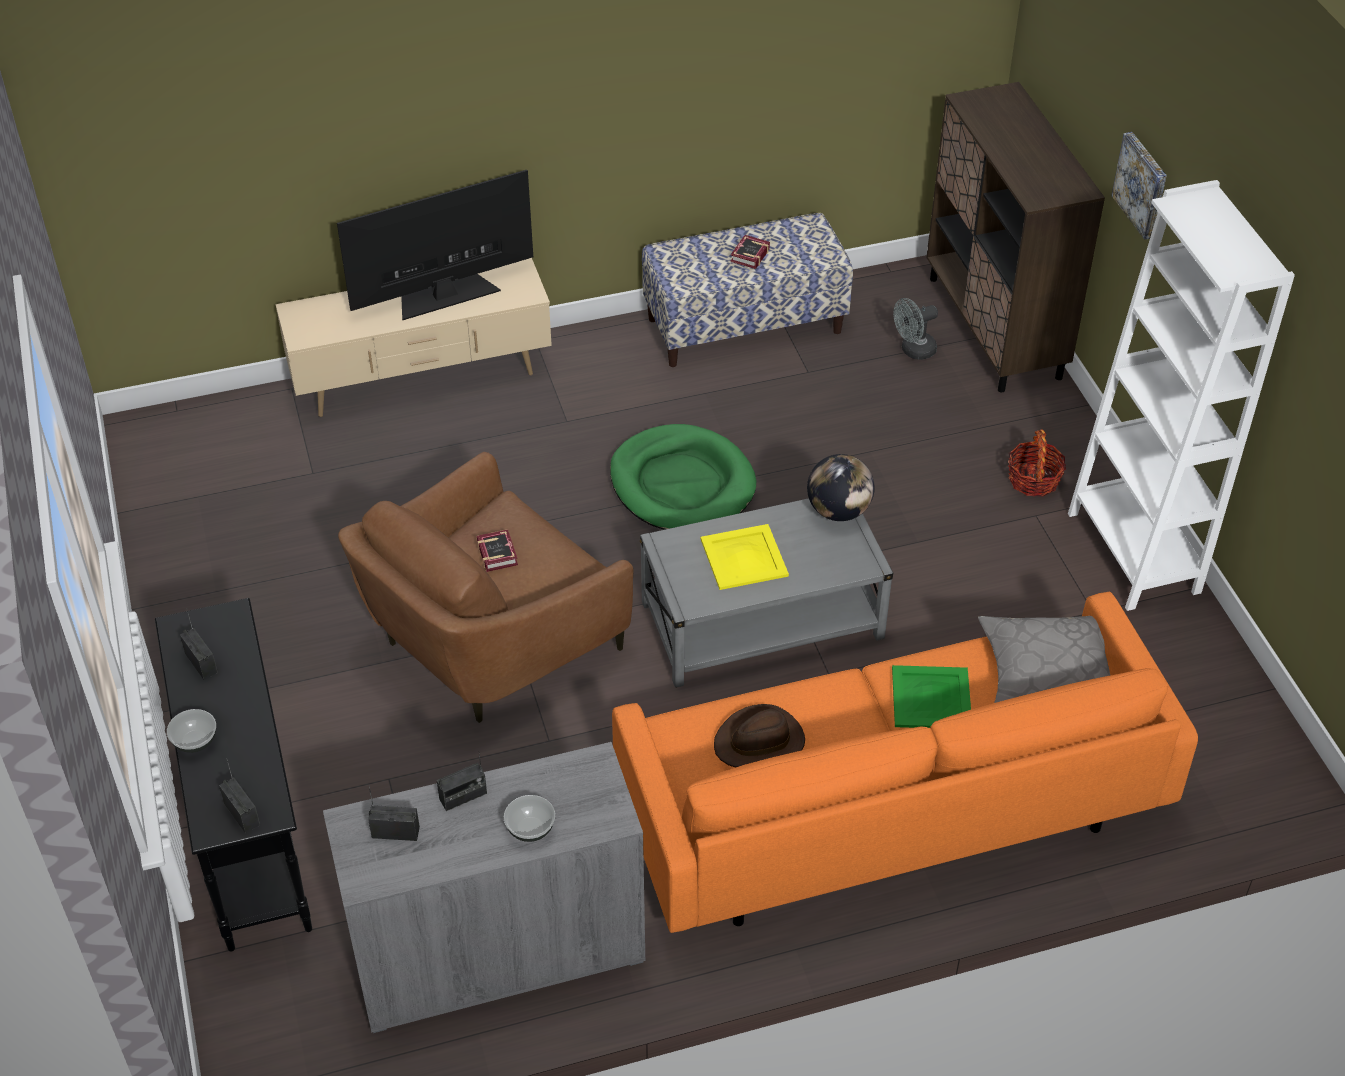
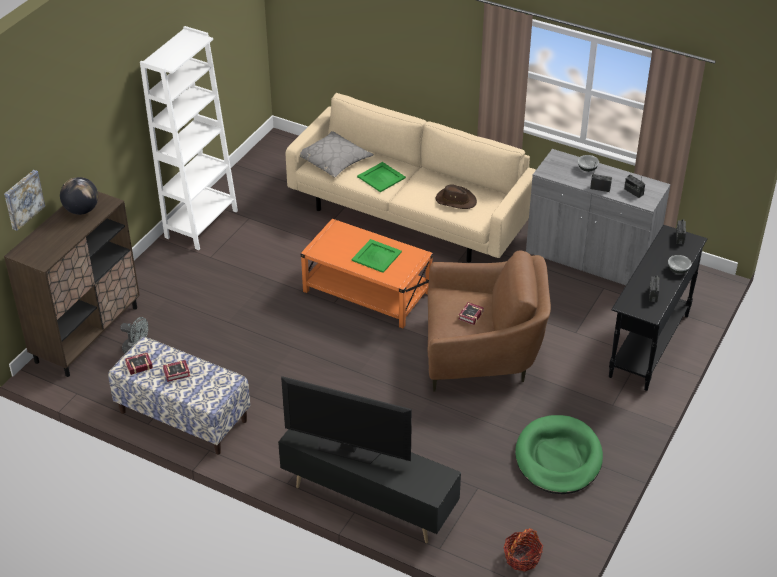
camera: 135 degrees left, 5 degrees down
beige tv stand [276,258,552,417] -> black tv stand [278,429,461,544]
green dog bed [610,424,757,530] -> green dog bed moved to [515,415,603,494]
orange sofa [612,592,1198,933] -> beige sofa [286,93,536,262]
grey coffee table [640,498,893,688] -> orange coffee table [301,219,433,328]
yellow tray [701,524,789,590] -> green tray [352,239,402,273]
globe [807,454,875,521] -> globe moved to [60,177,98,215]
basket [1008,429,1066,497] -> basket moved to [504,528,543,572]
picture [1111,132,1167,240] -> picture moved to [4,170,45,231]
none -> book [125,353,153,375]

